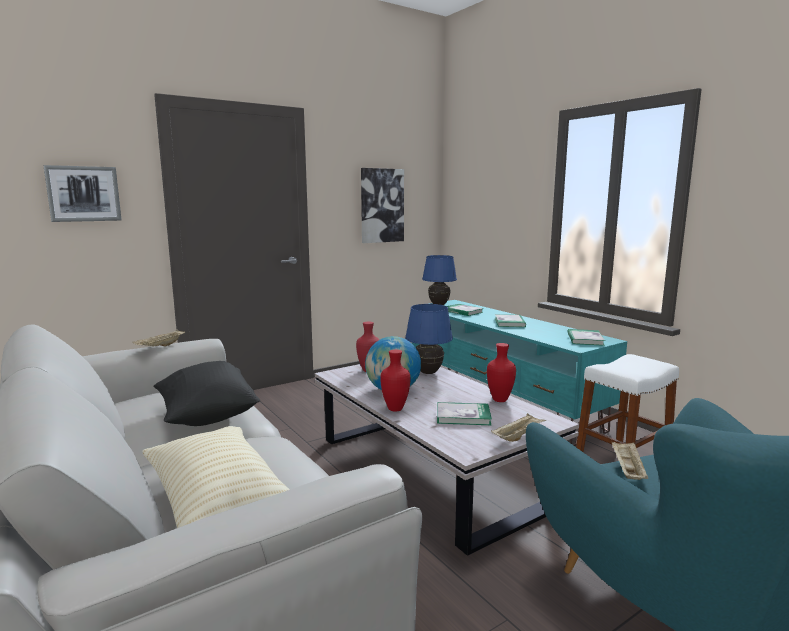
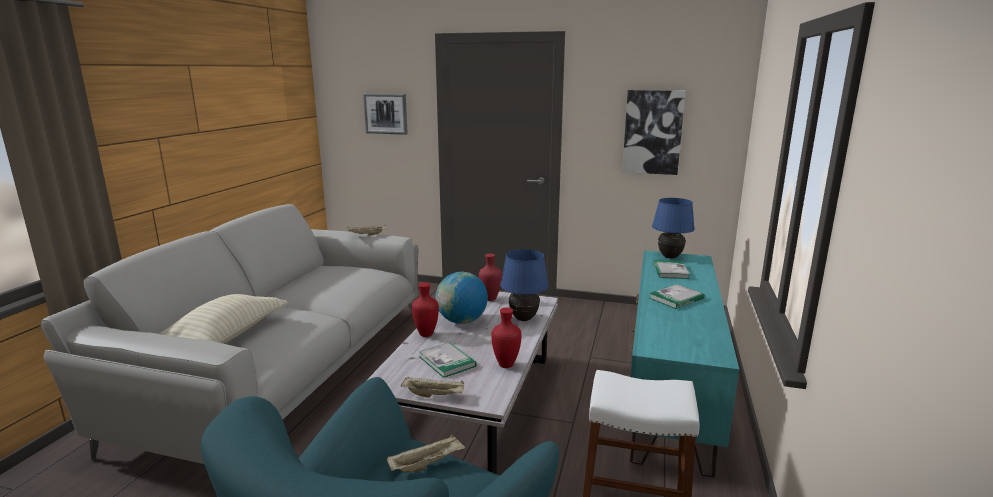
camera: 50 degrees right, 5 degrees up
black pillow [154,361,260,426] -> none
book [568,329,605,346] -> none

